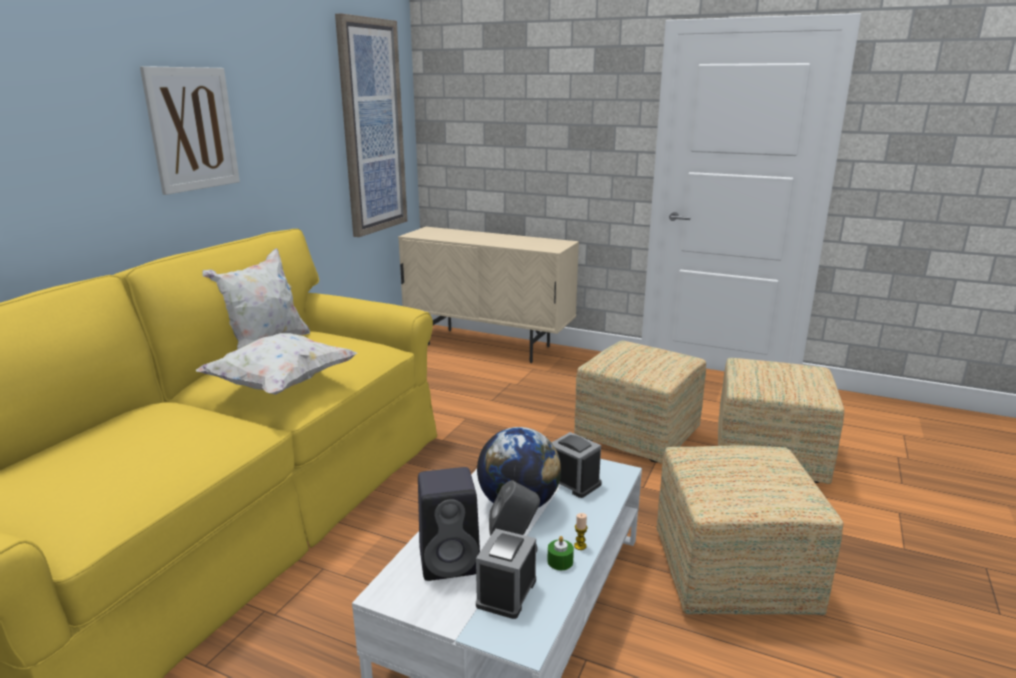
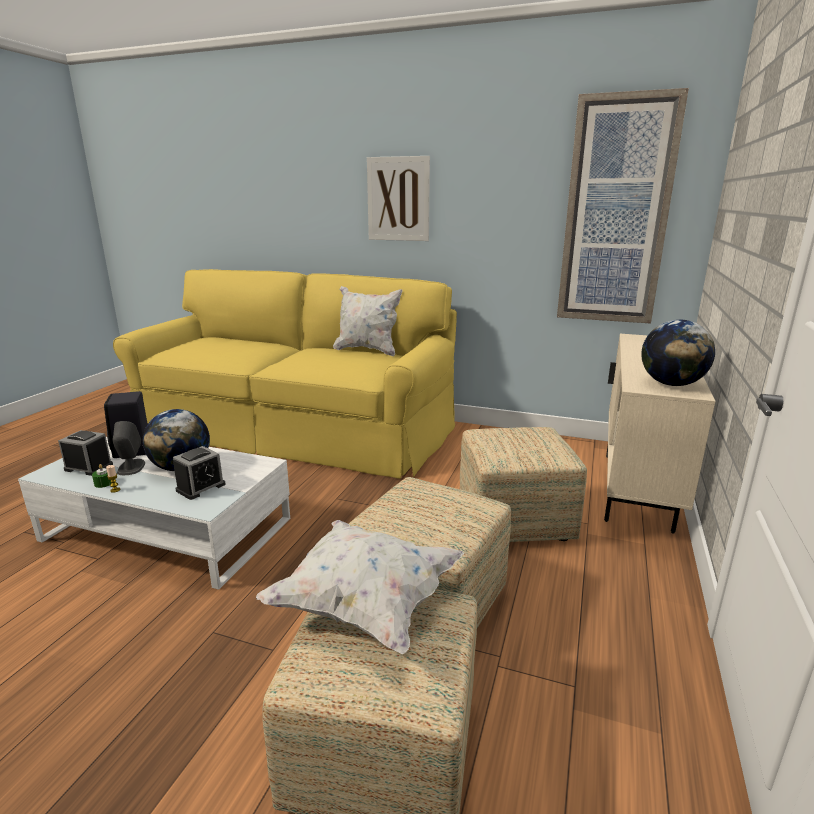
camera: 85 degrees right, 0 degrees up
white pillow [196,333,357,395] -> white pillow moved to [256,520,464,654]
ottoman [657,446,843,615] -> ottoman moved to [460,427,587,542]
none -> globe [641,320,715,386]

